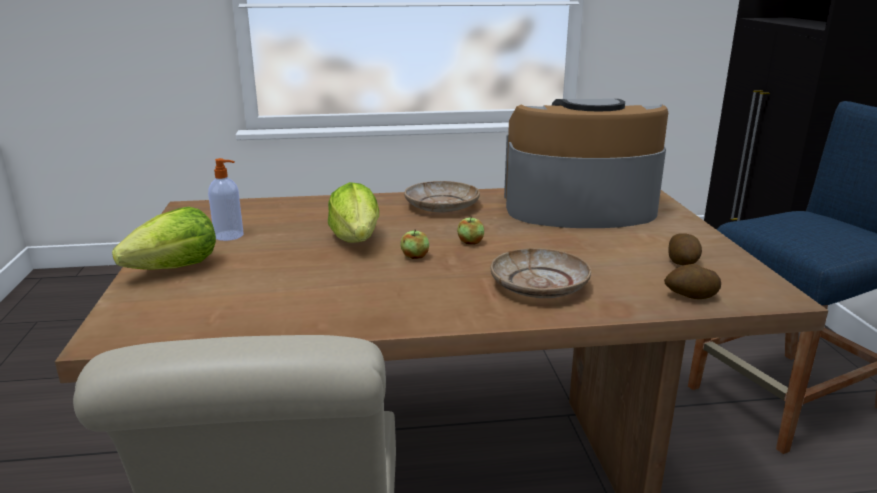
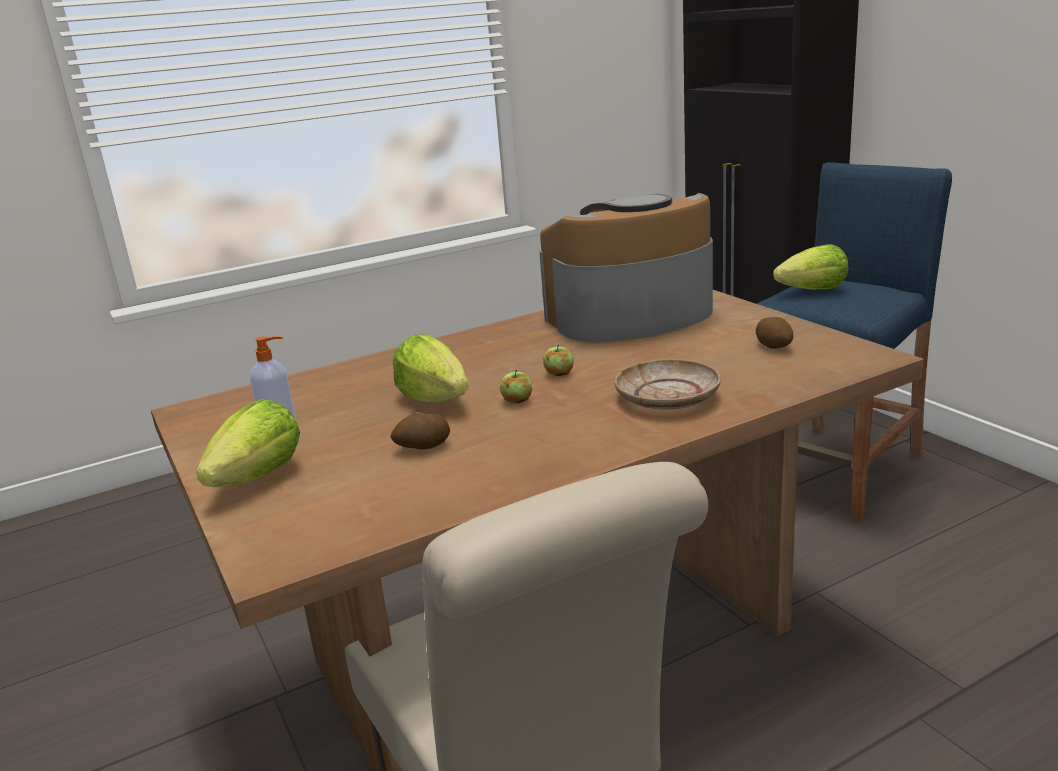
camera: 20 degrees left, 0 degrees up
beige plate [404,181,480,213] -> none
potato [664,264,721,299] -> potato moved to [390,412,450,449]
none -> lettuce [773,244,848,290]

